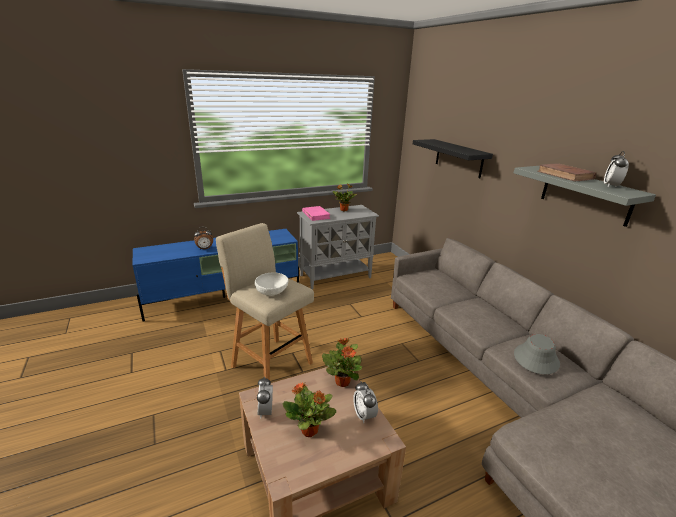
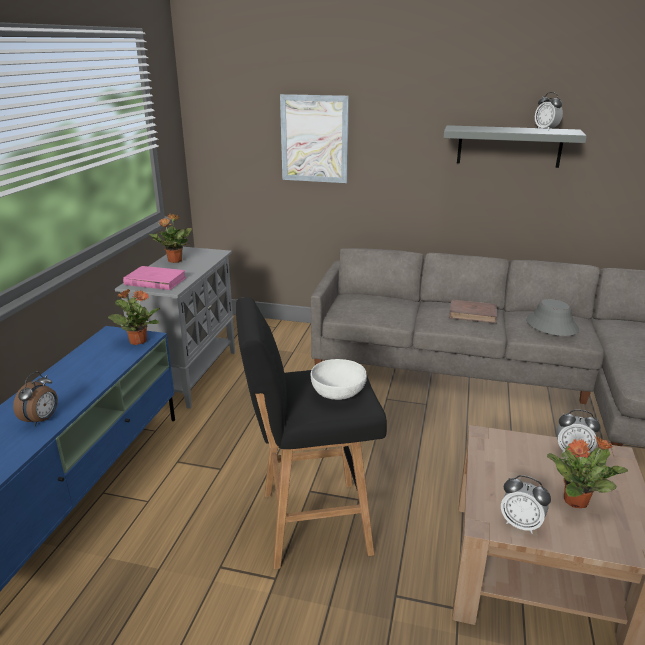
camera: 50 degrees left, 0 degrees up
beige stool [216,223,314,380] -> black stool [236,297,387,569]
potted plant [322,338,362,387] -> potted plant moved to [108,289,160,345]
black shelf [413,139,493,178] -> picture [280,94,349,183]
brown book [537,163,596,181] -> brown book moved to [449,300,497,323]

